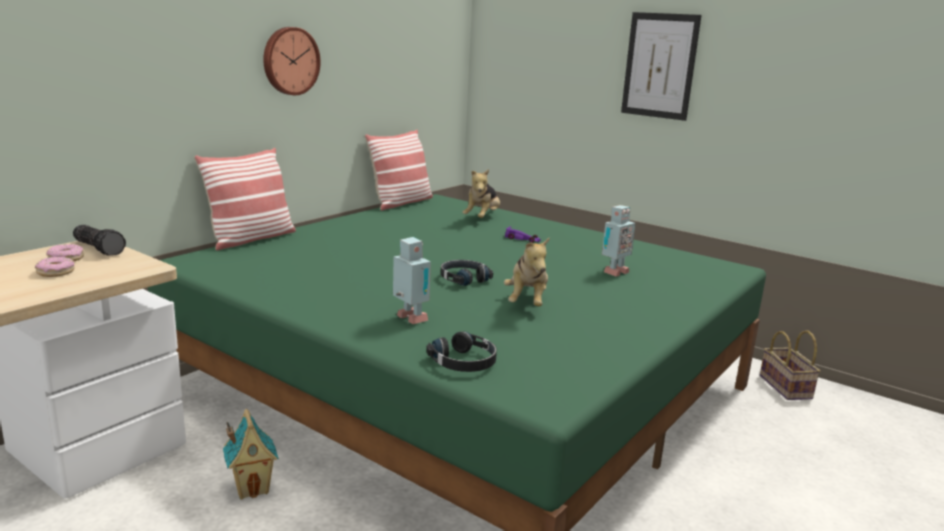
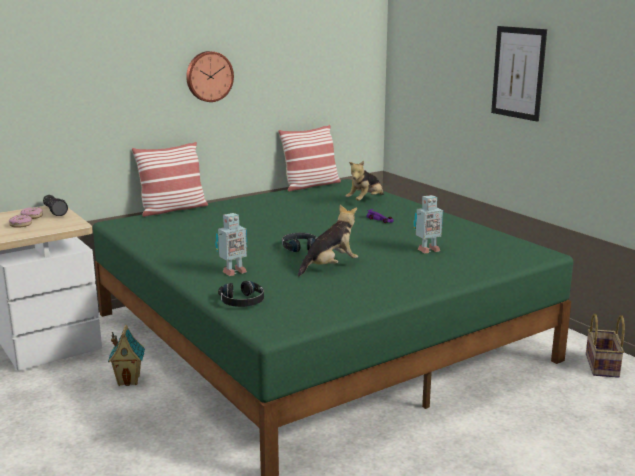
camera: 20 degrees right, 0 degrees up
toy robot [393,237,431,324] -> toy robot turned 75 degrees clockwise [215,213,248,276]
plush toy [504,237,550,306] -> plush toy turned 150 degrees counterclockwise [298,205,358,277]

